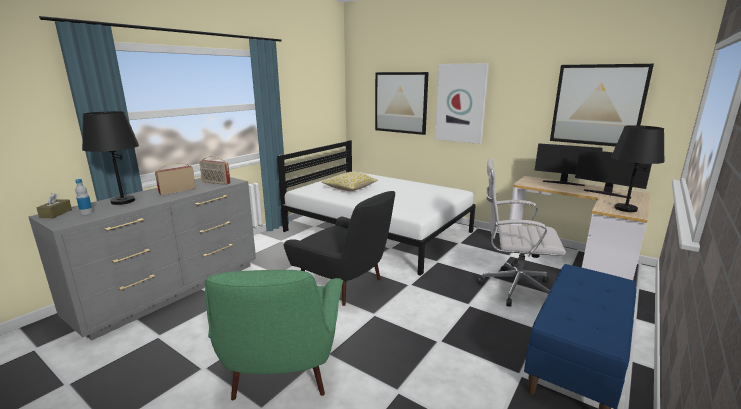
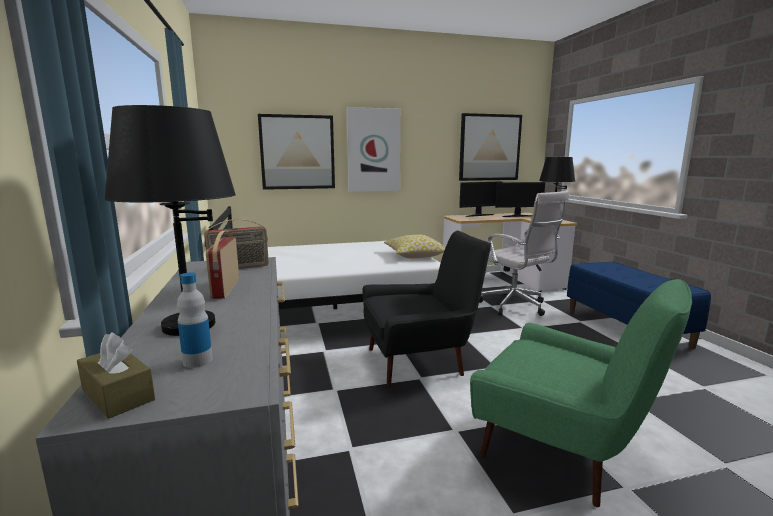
camera: 50 degrees left, 5 degrees down
pillow [321,172,378,191] -> pillow moved to [384,235,446,258]
white office chair [477,158,566,307] -> white office chair turned 90 degrees counterclockwise [479,191,569,316]

